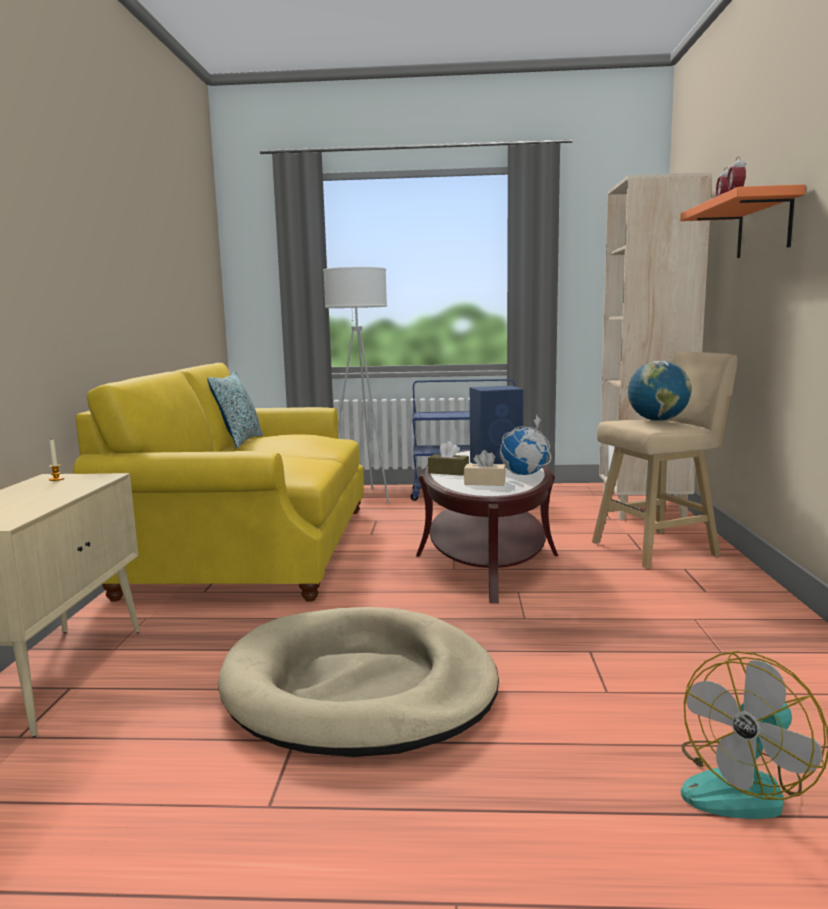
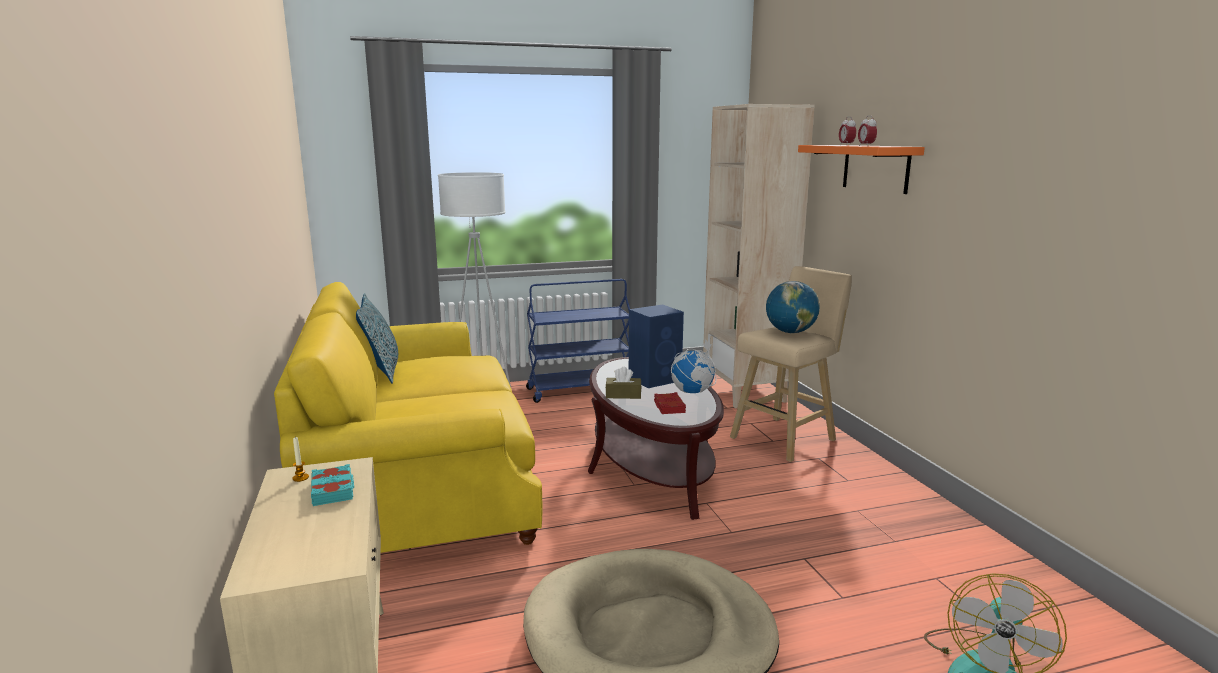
camera: 20 degrees left, 5 degrees up
beige tissue box [464,450,506,486] -> red book [654,392,686,414]
none -> turquoise book [311,464,354,506]

